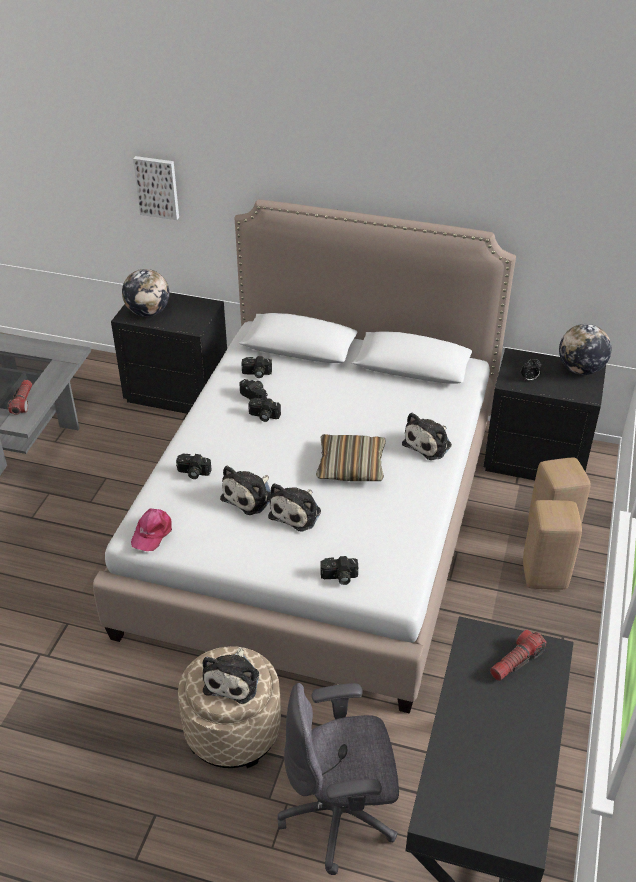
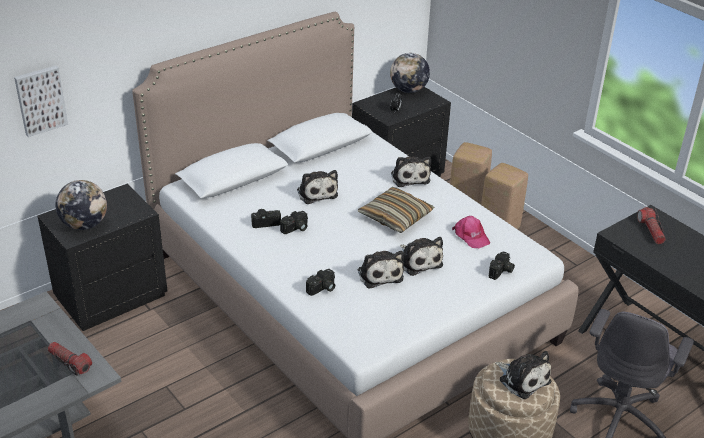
camera: 55 degrees left, 5 degrees down
pink cap [131,508,172,551] -> pink cap moved to [452,216,490,248]
camera [241,356,272,378] -> none
none -> plush toy [297,170,338,204]

